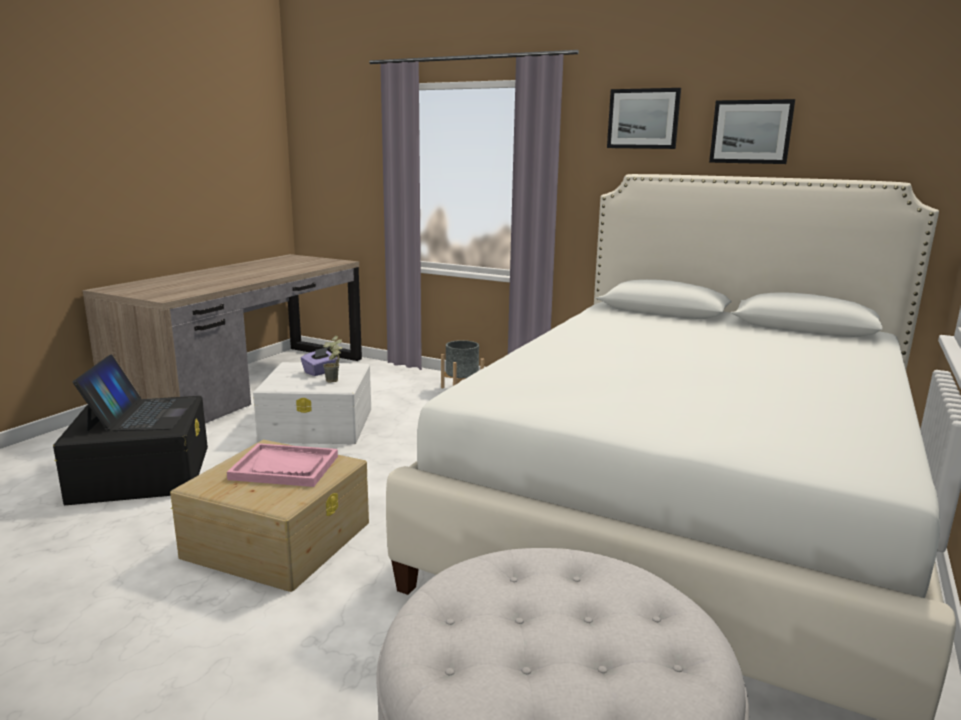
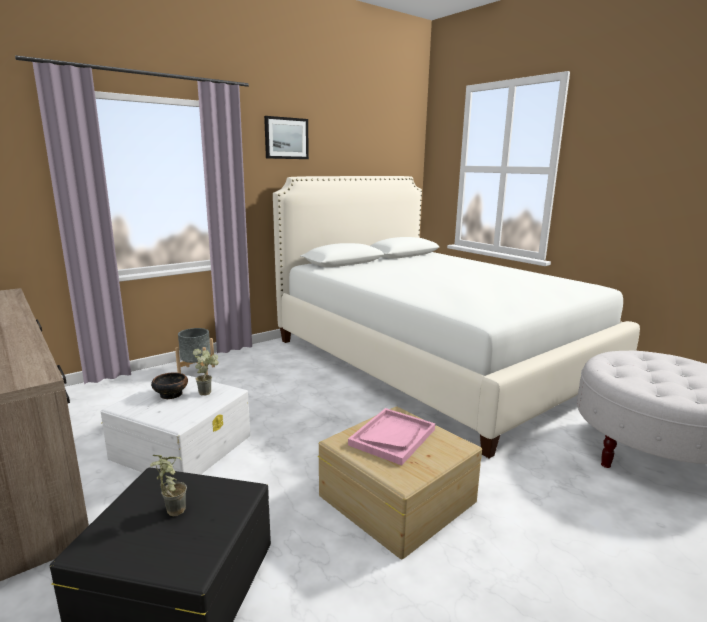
camera: 65 degrees left, 0 degrees up
laptop [73,354,196,432] -> potted plant [150,455,187,516]
purple tissue box [301,347,338,376] -> bowl [151,372,188,399]
picture [709,99,795,164] -> none

